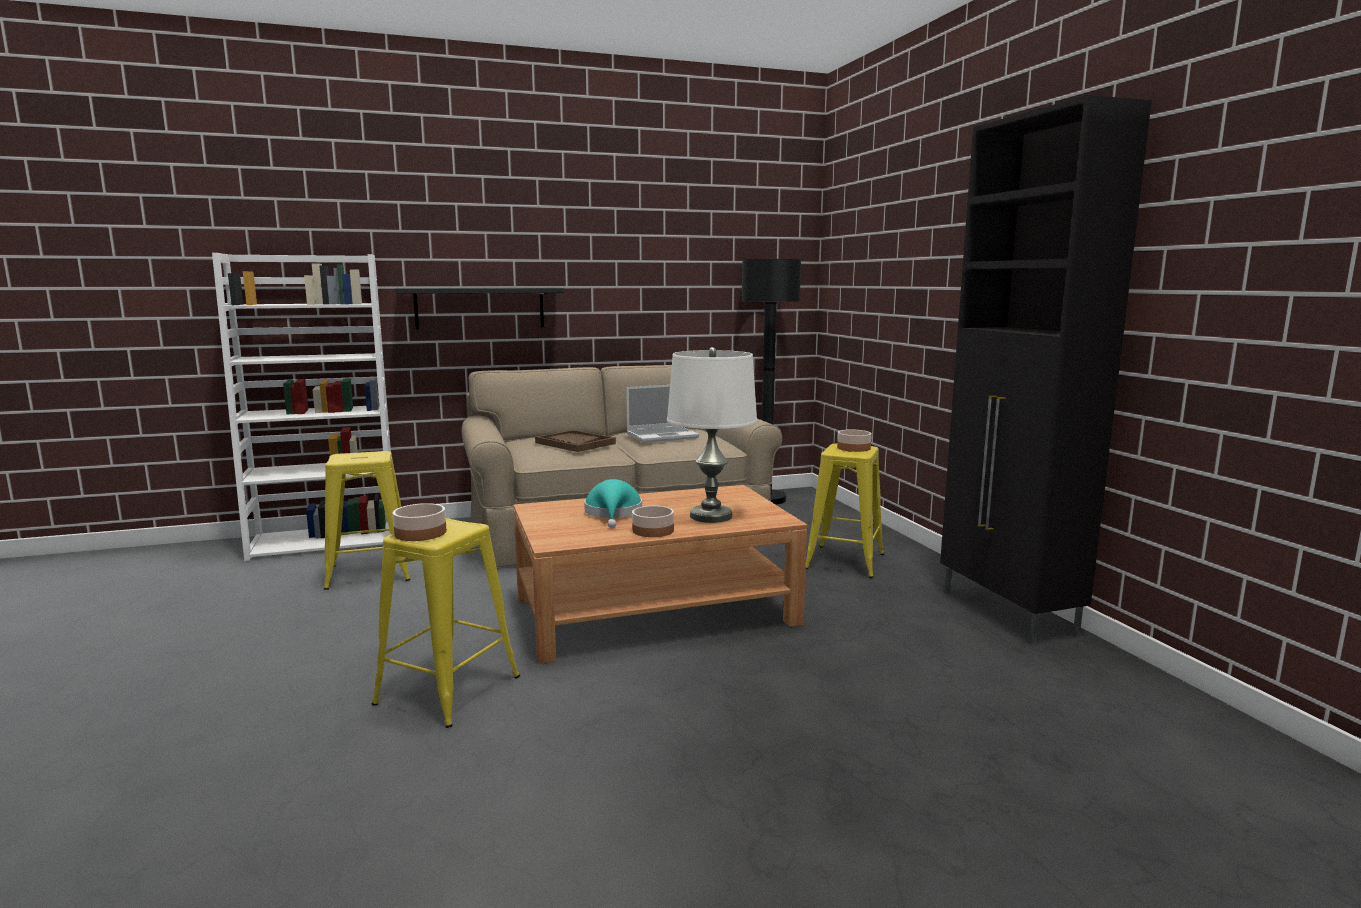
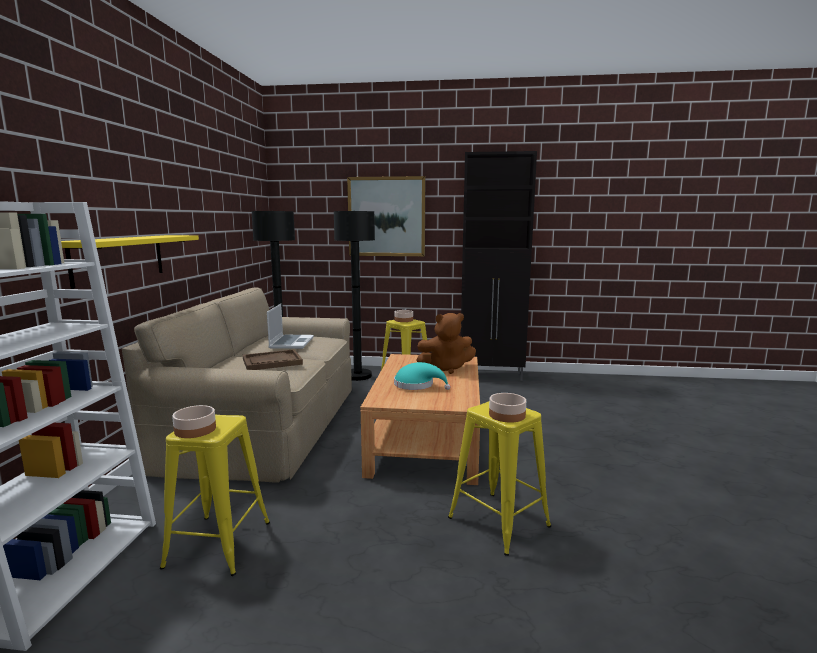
camera: 65 degrees left, 0 degrees up
black shelf [396,288,564,330] -> yellow shelf [61,235,199,289]
bowl [632,506,674,537] -> bowl moved to [172,405,216,438]
white table lamp [667,347,757,523] -> brown plush toy [416,313,476,374]
none -> black floor lamp [334,211,375,381]
none -> picture [347,176,425,256]

